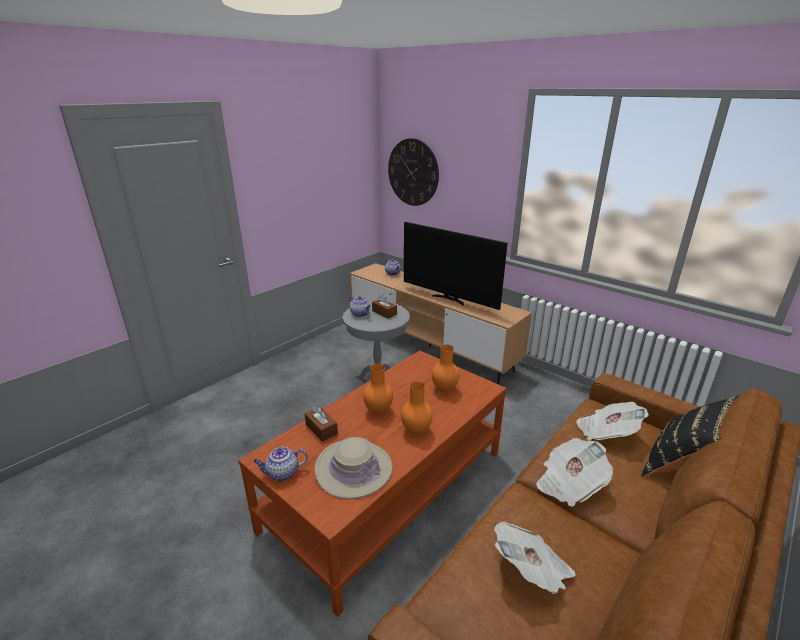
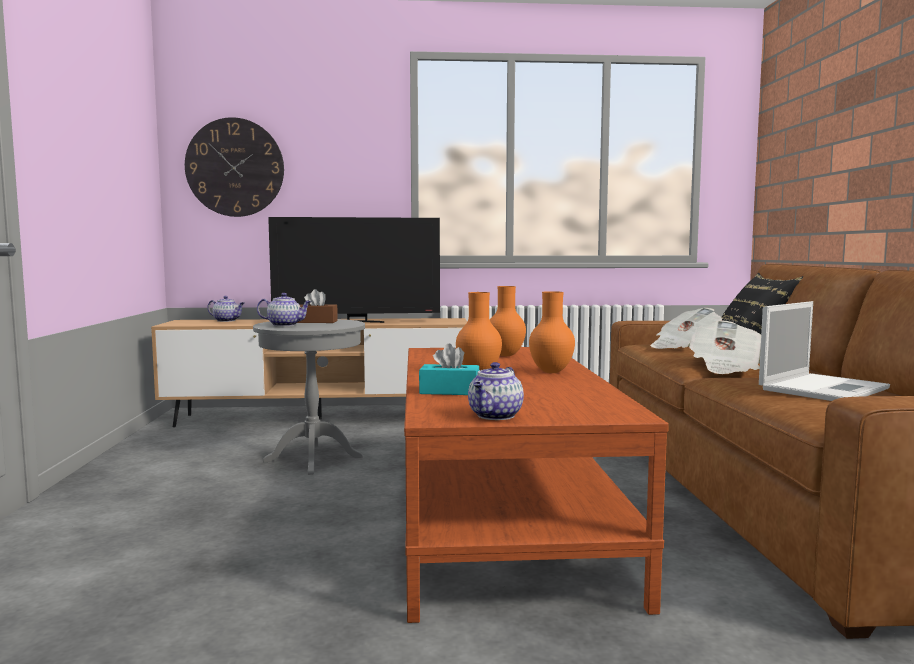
camera: 45 degrees left, 20 degrees down
brown tissue box [305,406,338,442] -> turquoise tissue box [419,343,479,395]
beige hat [315,437,392,499] -> none
newspaper [494,521,576,594] -> laptop [759,301,890,401]

